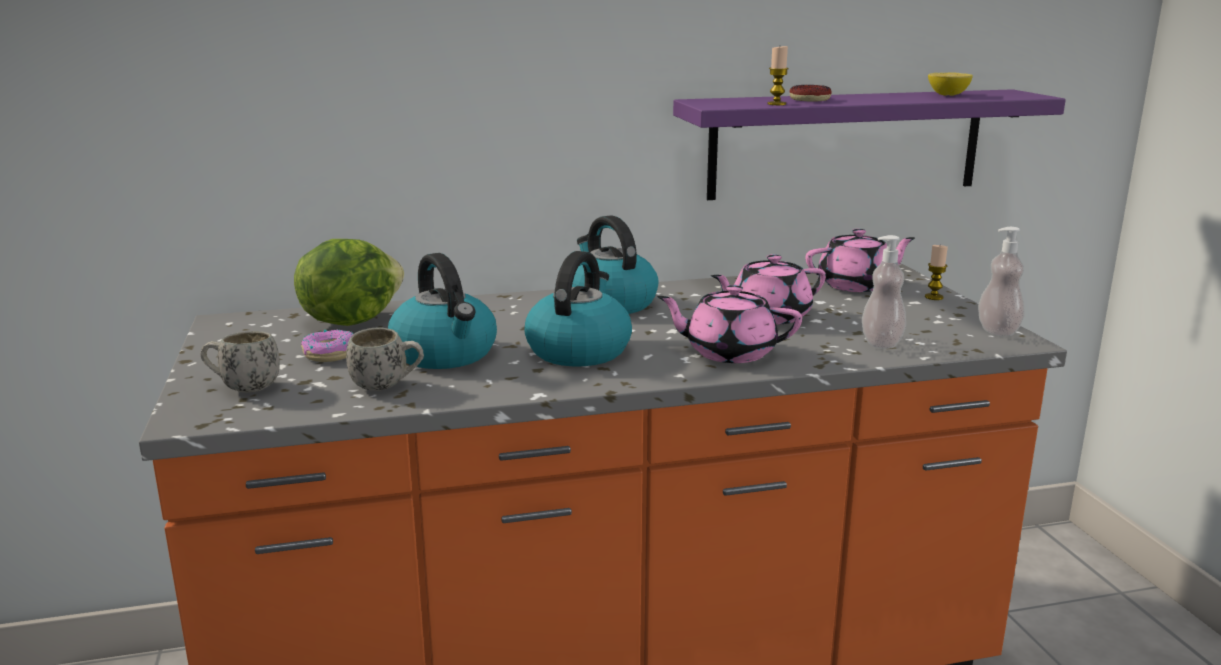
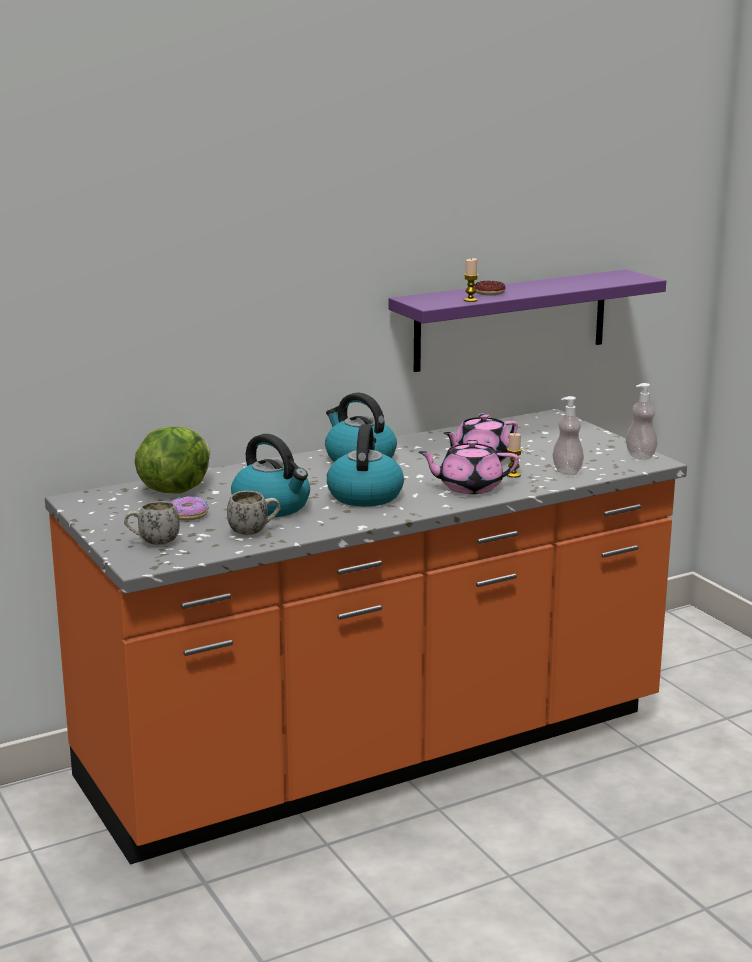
camera: 15 degrees left, 0 degrees up
pink teapot [806,229,915,292] -> none
candle [925,245,948,300] -> candle moved to [507,433,522,478]
lemon [928,72,973,96] -> none

